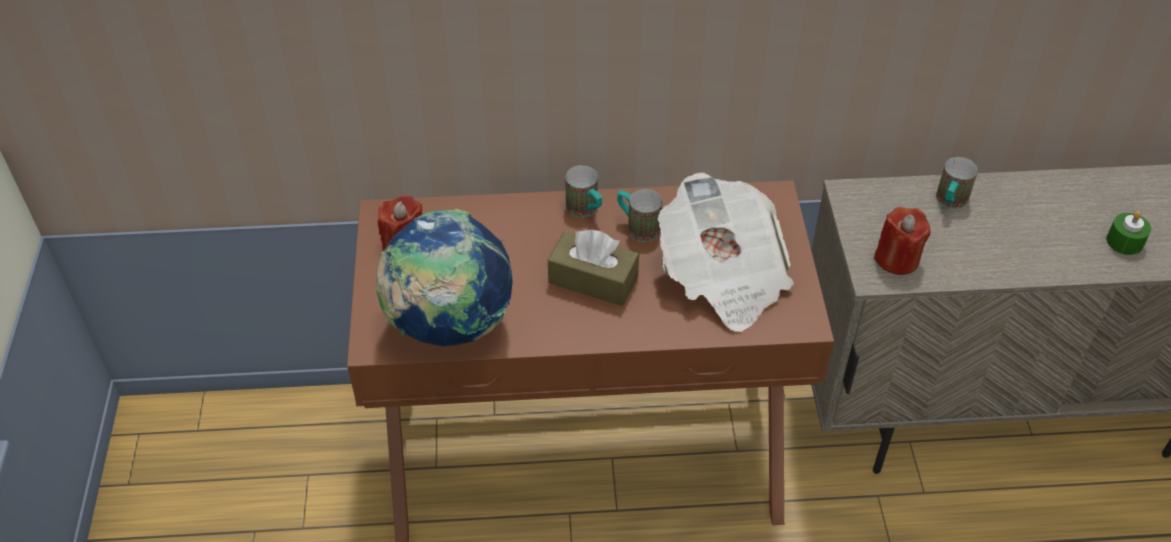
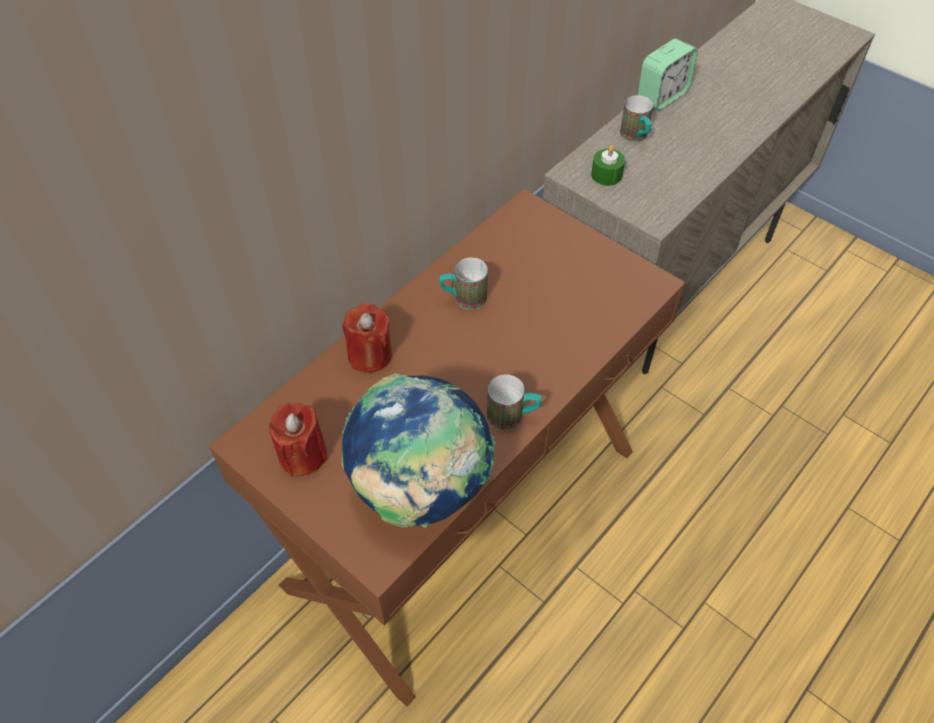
camera: 45 degrees left, 5 degrees up
brown tissue box [548,230,639,306] -> none
mug [565,165,602,217] -> mug moved to [487,375,541,430]
newspaper [658,172,794,332] -> none
red candle [874,207,931,275] -> red candle moved to [342,303,392,373]
green candle [1106,211,1151,255] -> green candle moved to [591,145,625,186]
none -> alarm clock [638,39,698,110]

